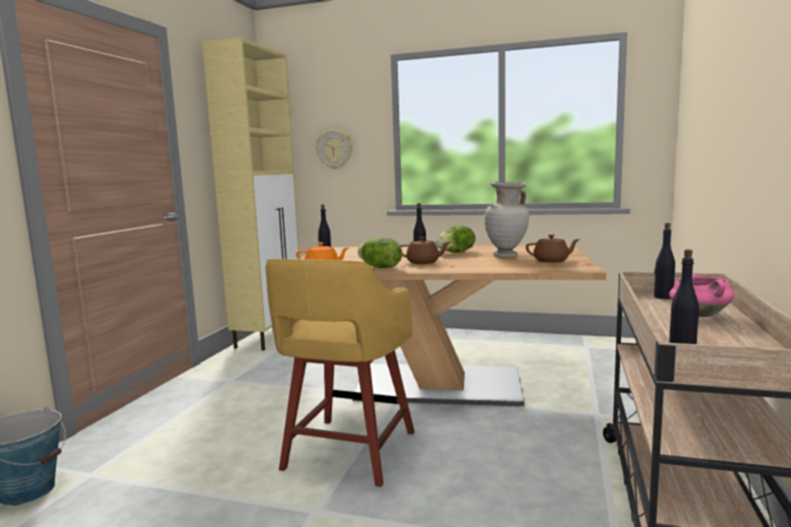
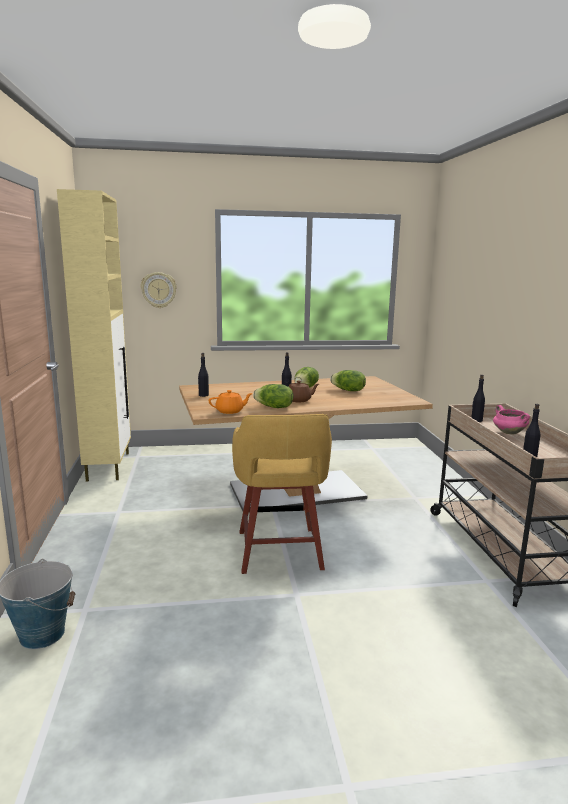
camera: 25 degrees left, 5 degrees up
beige vase [485,182,529,257] -> lettuce [330,370,366,391]
brown teapot [526,234,580,263] -> none

